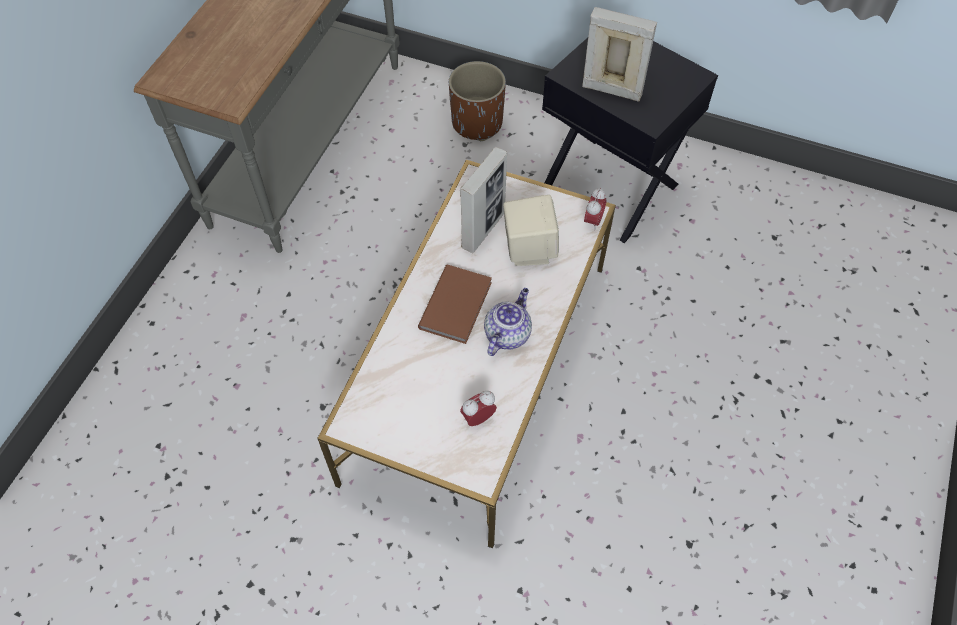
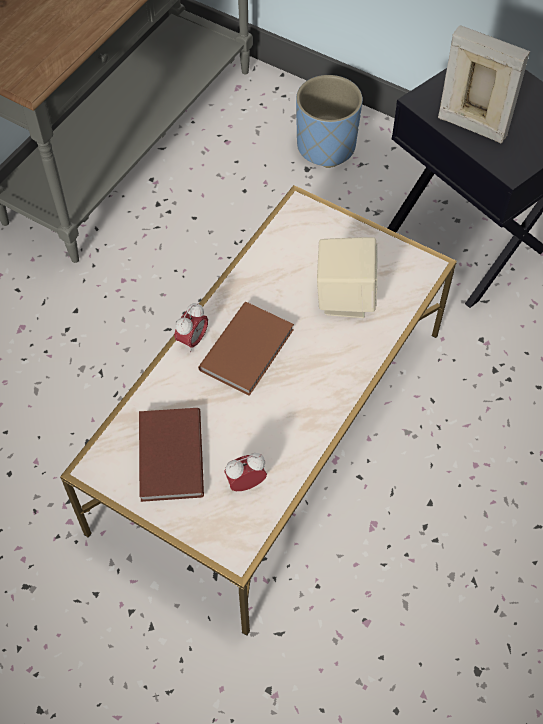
camera: 10 degrees right, 0 degrees up
brown planter [449,61,506,141] -> blue planter [296,75,363,168]
picture frame [460,147,507,253] -> none
teapot [484,288,532,356] -> none
alarm clock [584,188,607,231] -> alarm clock moved to [174,303,208,352]
none -> brown book [139,408,204,502]

